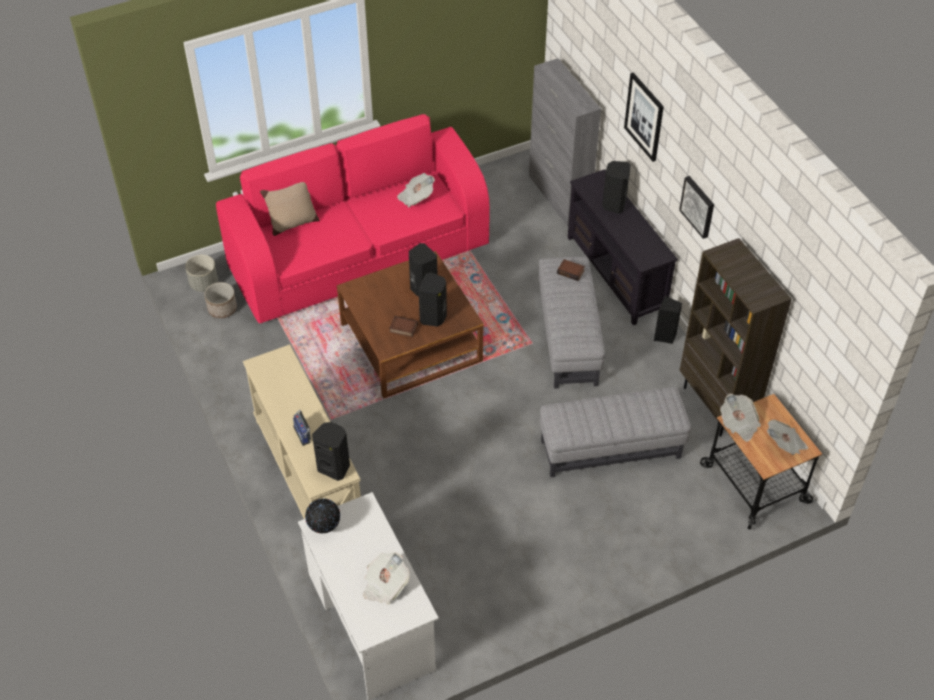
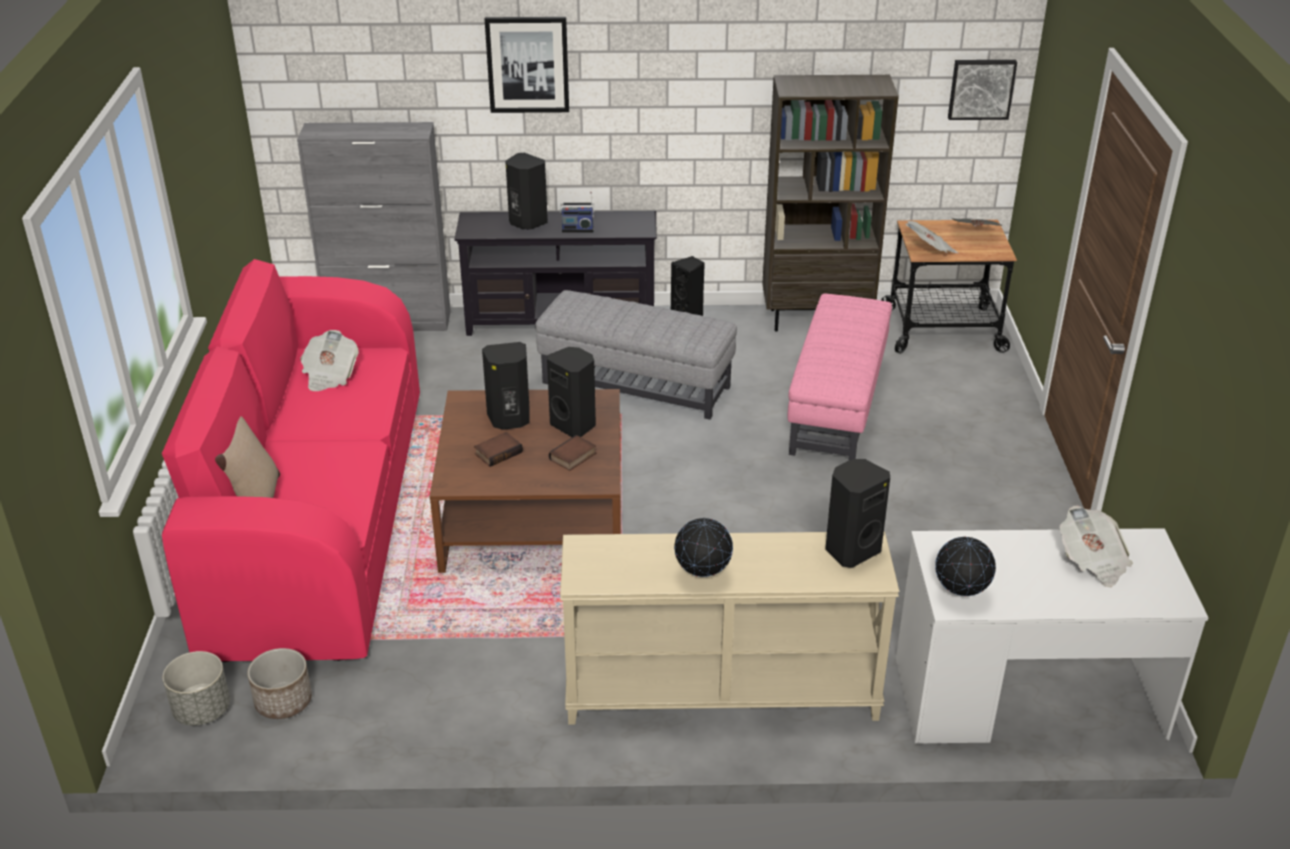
camera: 65 degrees left, 15 degrees down
radio [293,410,311,446] -> radio moved to [560,192,595,232]
grey ottoman [540,387,691,477] -> pink ottoman [788,294,892,461]
book [557,259,585,281] -> book moved to [474,432,523,467]
picture [679,176,714,239] -> picture moved to [948,60,1017,120]
none -> globe [674,517,733,577]

